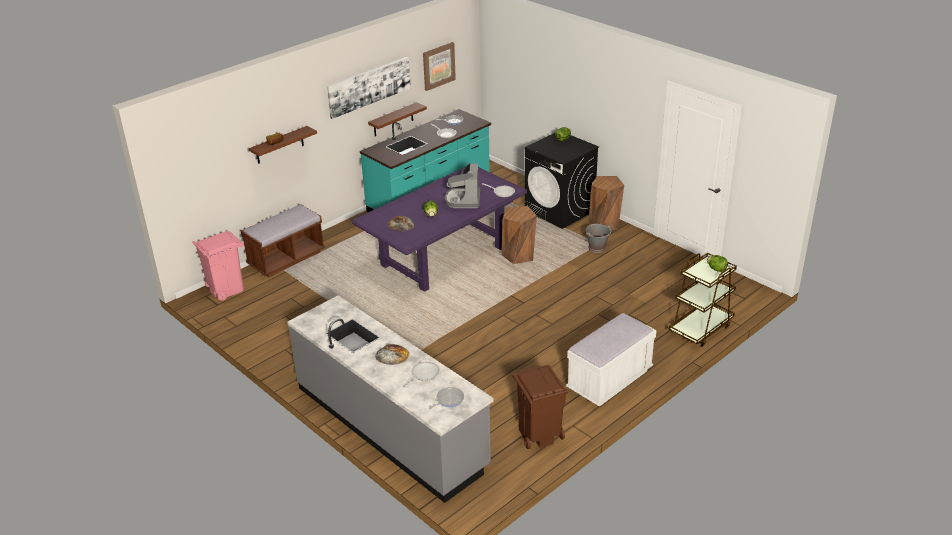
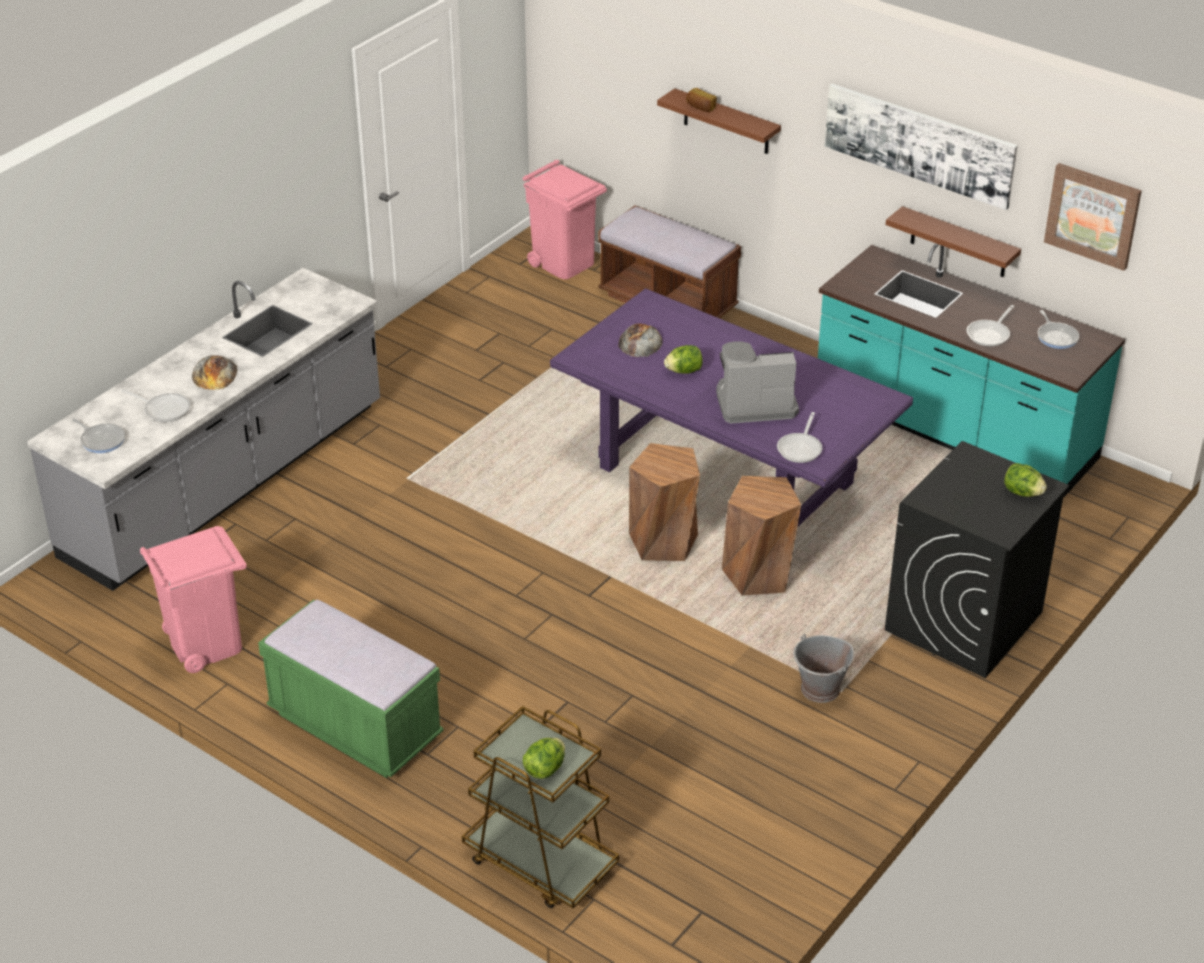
camera: 80 degrees right, 5 degrees up
brown trash can [512,365,567,449] -> pink trash can [140,526,247,673]
white bench [566,313,657,407] -> green bench [258,599,444,778]
brown stool [588,176,624,230] -> brown stool moved to [629,443,700,561]

